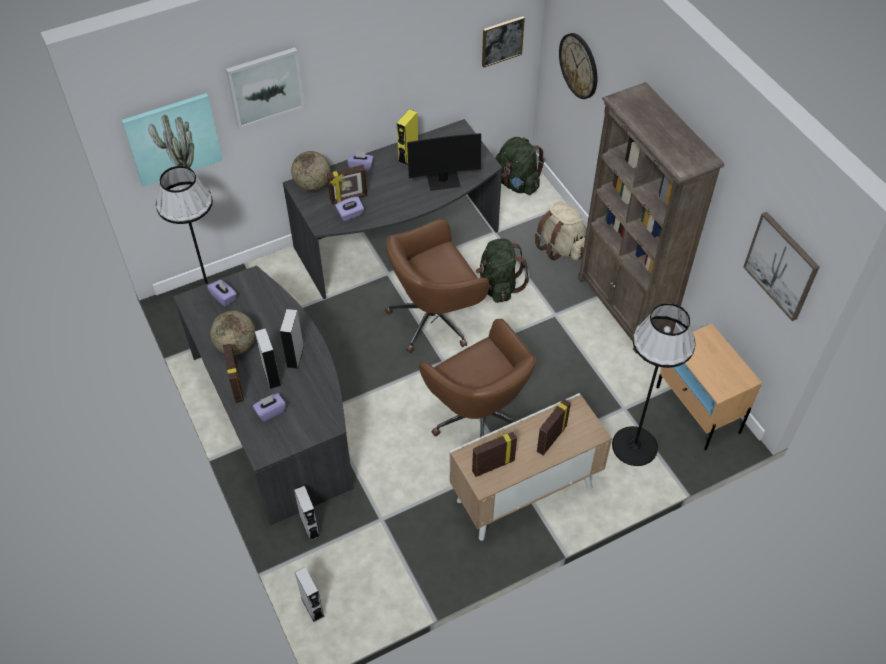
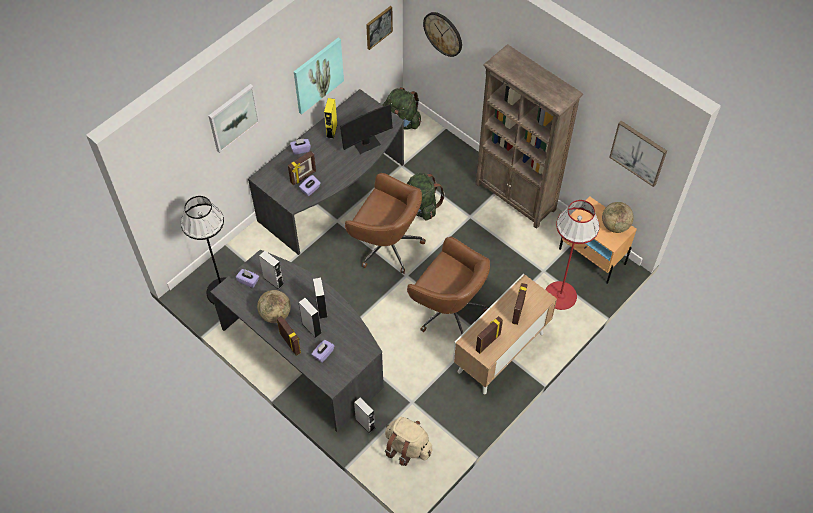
camera: 20 degrees left, 5 degrees up
picture [122,93,223,187] -> picture moved to [294,38,344,115]
globe [291,151,331,191] -> globe moved to [602,202,634,233]
grey speaker [295,567,325,622] -> grey speaker moved to [259,250,284,290]
brown office chair [385,219,489,353] -> brown office chair turned 105 degrees counterclockwise [345,173,426,274]
beige backpack [535,201,586,261] -> beige backpack moved to [385,417,432,466]
black floor lamp [612,303,695,466] -> red floor lamp [545,200,600,310]

